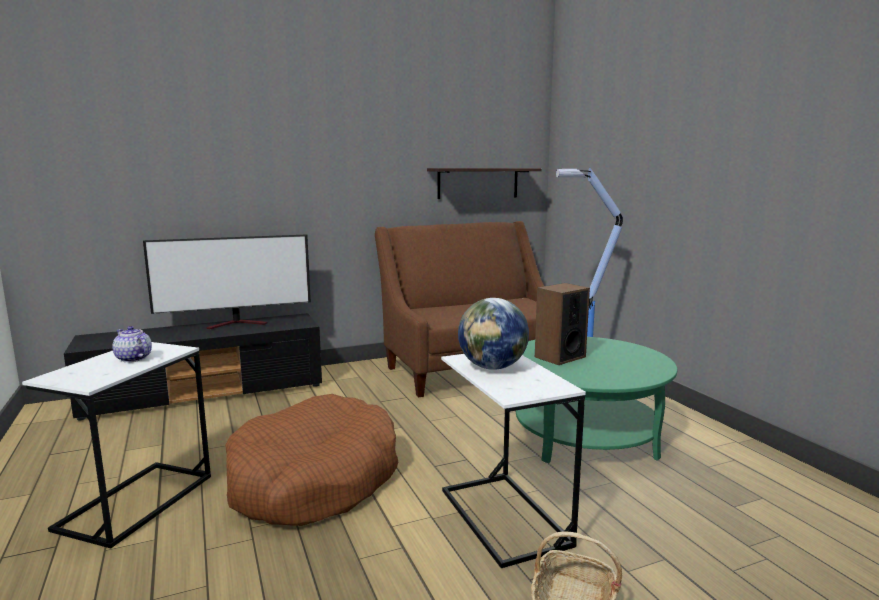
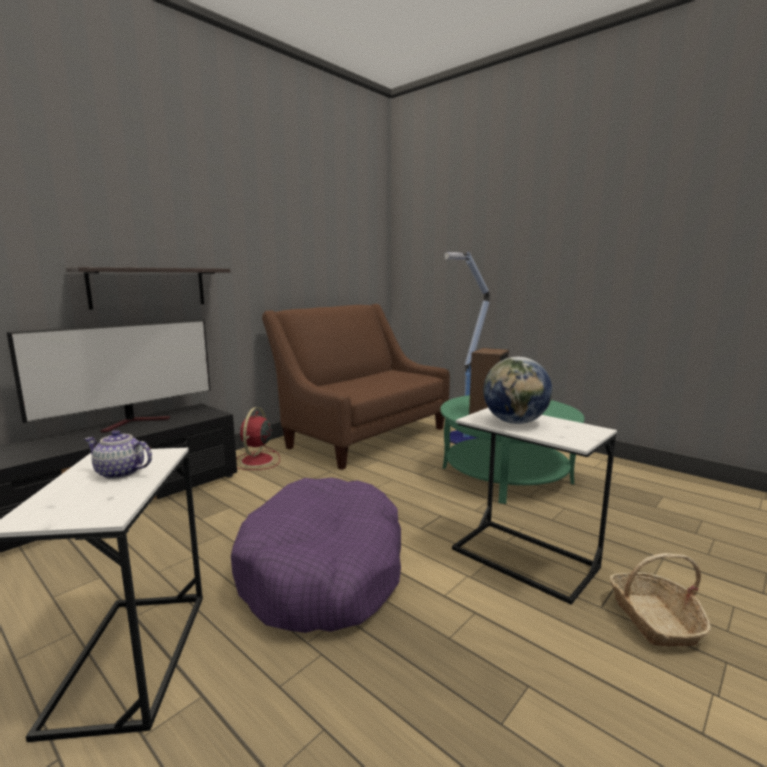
camera: 25 degrees left, 0 degrees up
brown dog bed [225,394,398,526] -> purple dog bed [231,478,401,633]
shelf [427,168,542,199] -> shelf moved to [66,267,231,310]
none -> red fan [236,407,280,470]

